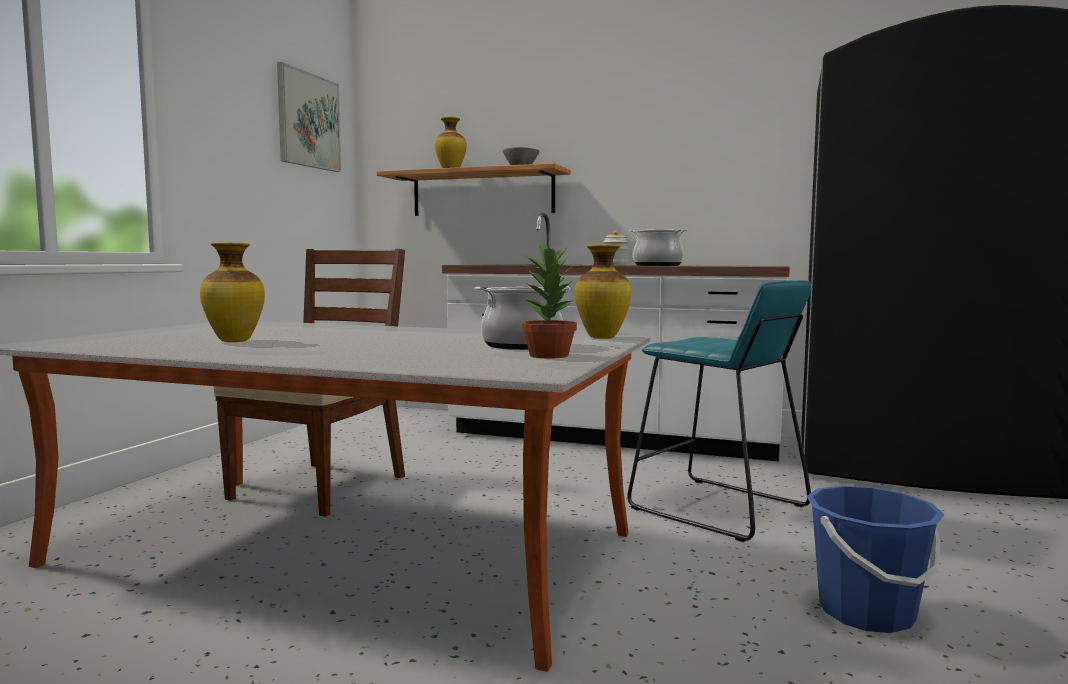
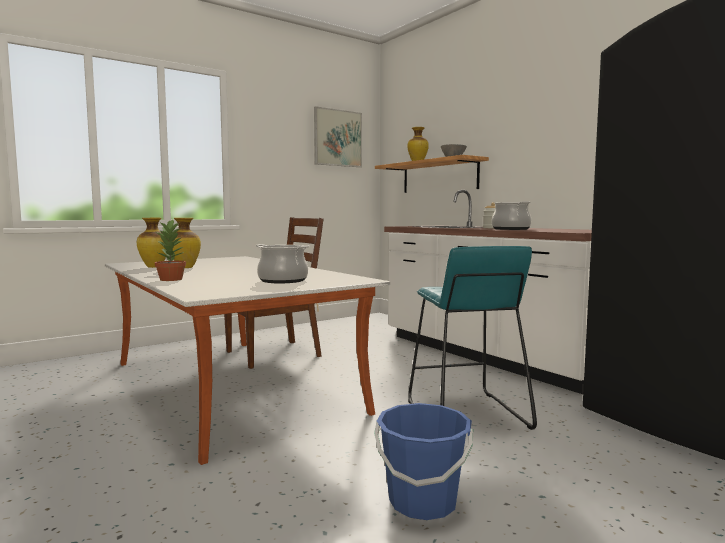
camera: 35 degrees right, 0 degrees up
potted plant [522,242,577,358] -> potted plant moved to [155,219,186,281]
vase [575,244,631,339] -> vase moved to [137,218,167,268]

